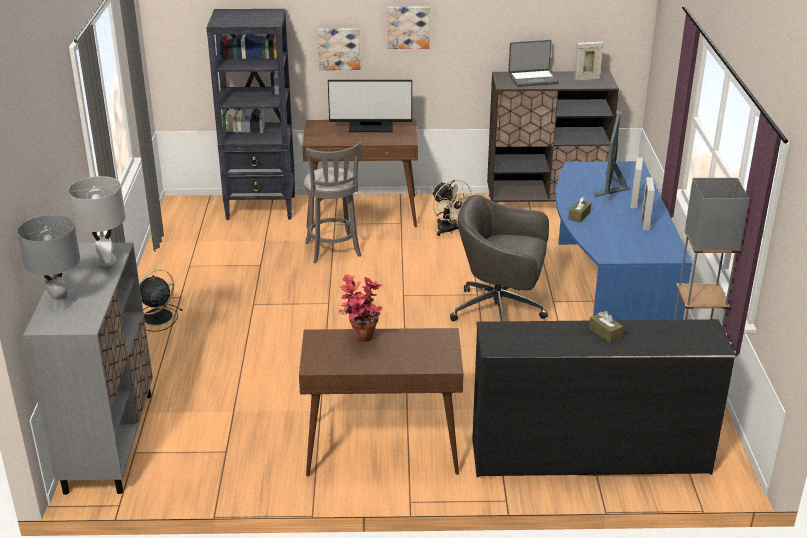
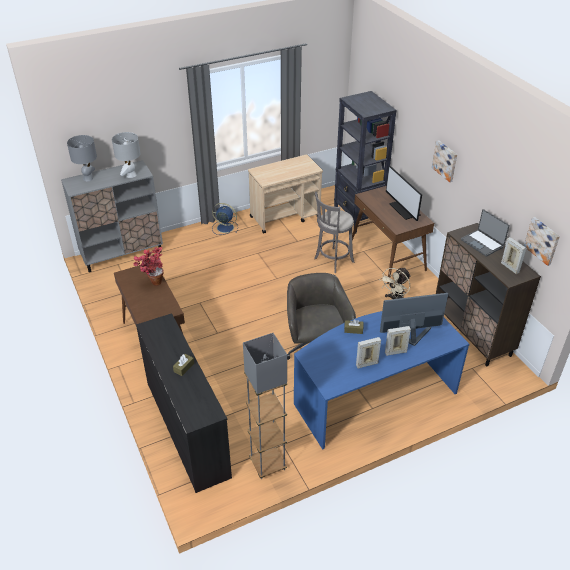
camera: 65 degrees right, 10 degrees up
black fan [139,269,182,332] -> blue fan [212,203,238,235]
picture [317,28,360,70] -> picture moved to [524,217,560,266]
none -> beige cart [248,154,323,234]

